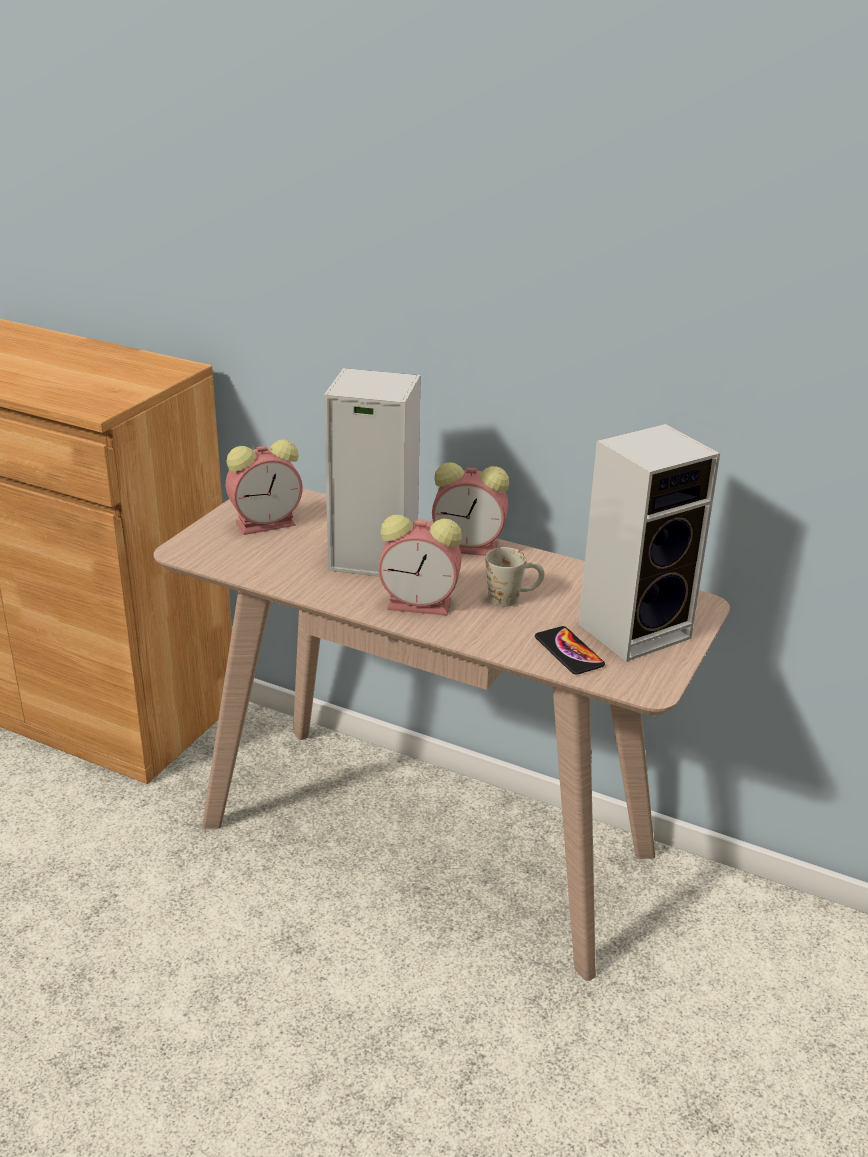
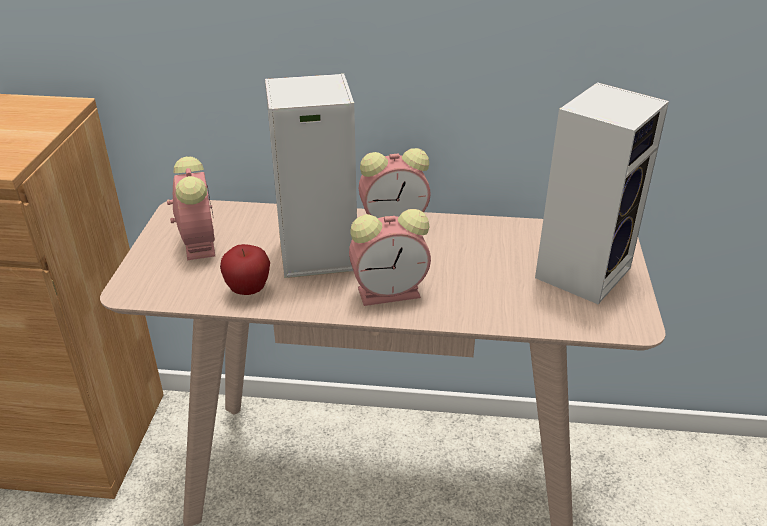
camera: 20 degrees left, 5 degrees up
alarm clock [226,439,303,535] -> alarm clock turned 60 degrees counterclockwise [167,156,215,260]
white mug [485,547,544,607] -> none
phone [535,626,605,674] -> none
none -> apple [220,244,270,295]

